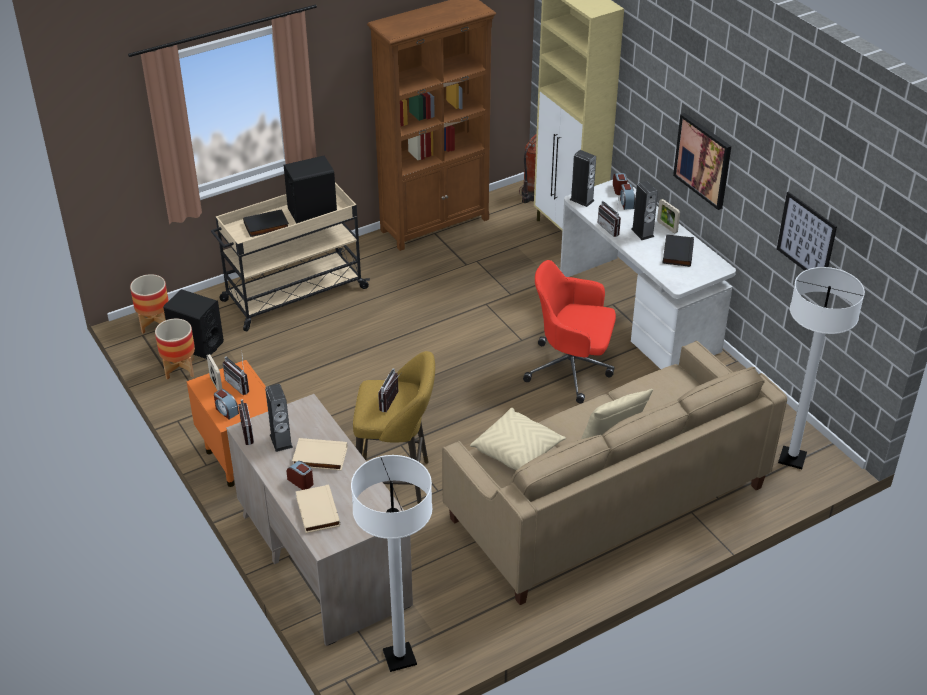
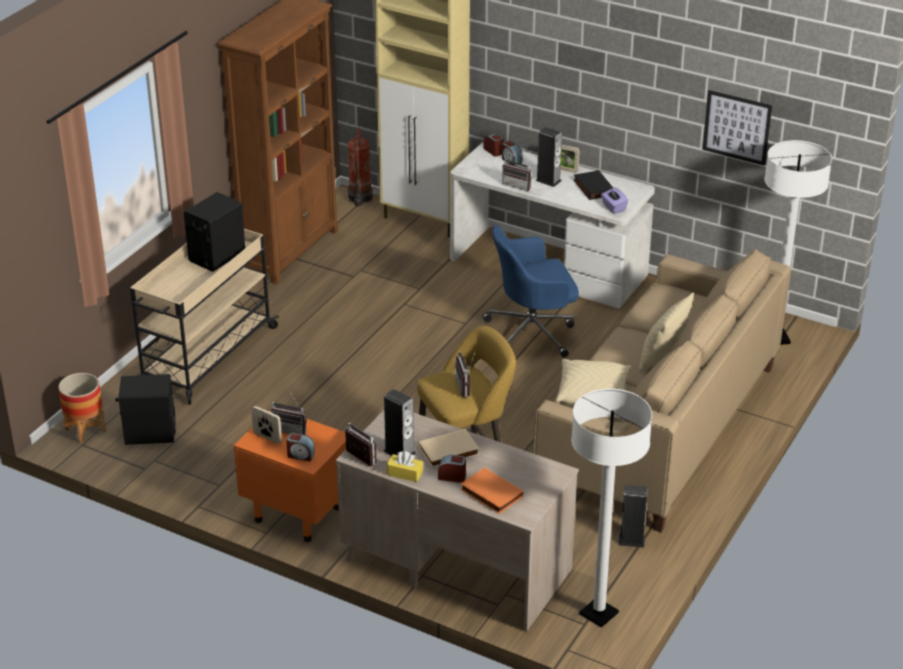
camera: 30 degrees left, 5 degrees down
planter [155,318,195,380] -> none
black book [243,209,289,237] -> none
beige book [296,484,340,533] -> orange book [460,467,524,514]
red office chair [523,260,616,404] -> blue office chair [483,225,579,357]
speaker [570,150,596,207] -> speaker moved to [618,485,648,548]
picture [673,113,731,210] -> none
none -> yellow tissue box [387,451,423,482]
none -> purple tissue box [601,187,628,214]

